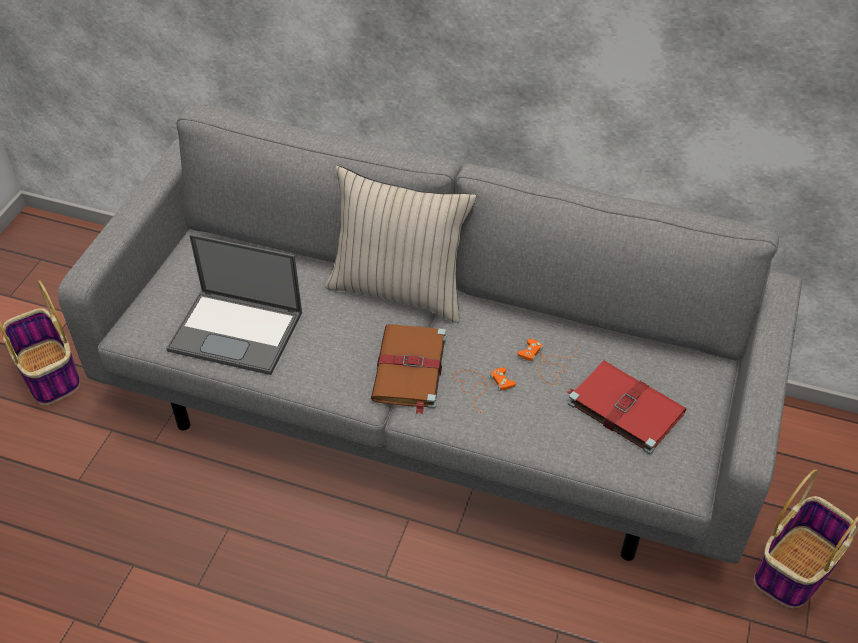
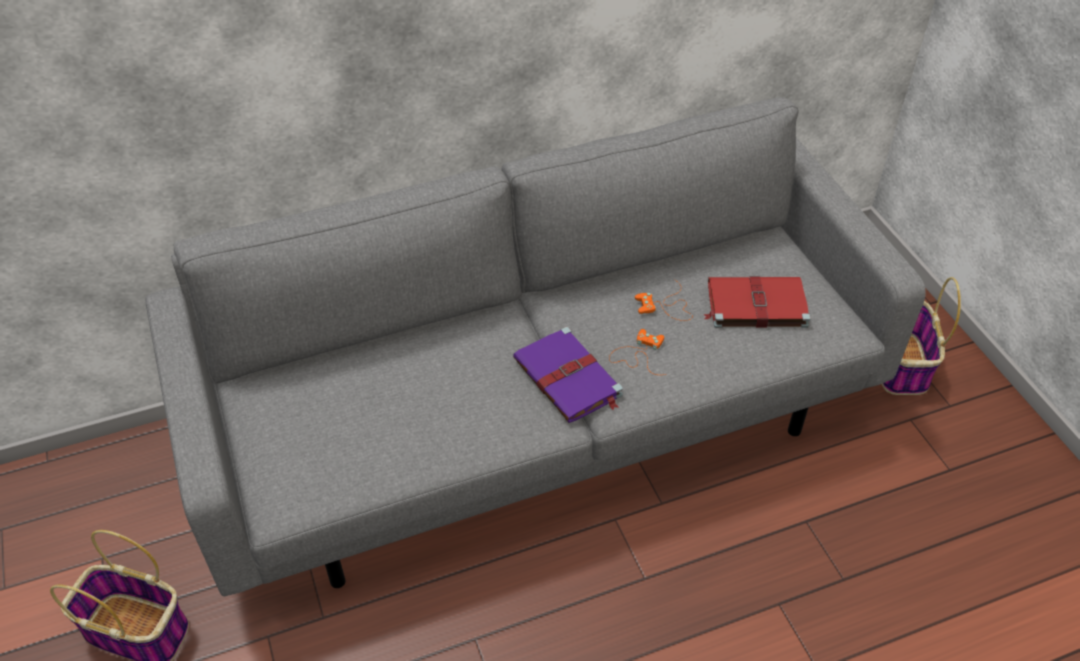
camera: 40 degrees left, 0 degrees up
laptop [166,234,302,375] -> none
beige pillow [325,166,476,323] -> none
brown book [371,324,446,415] -> purple book [513,327,623,423]

